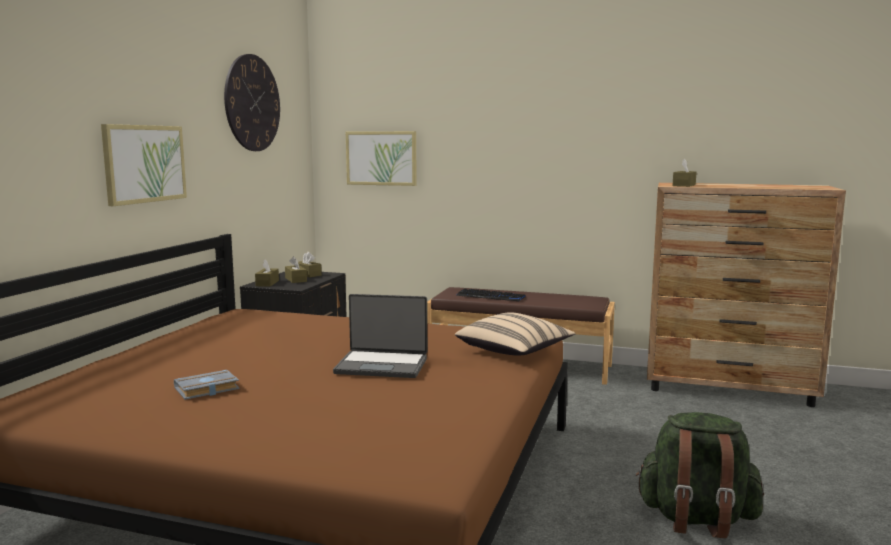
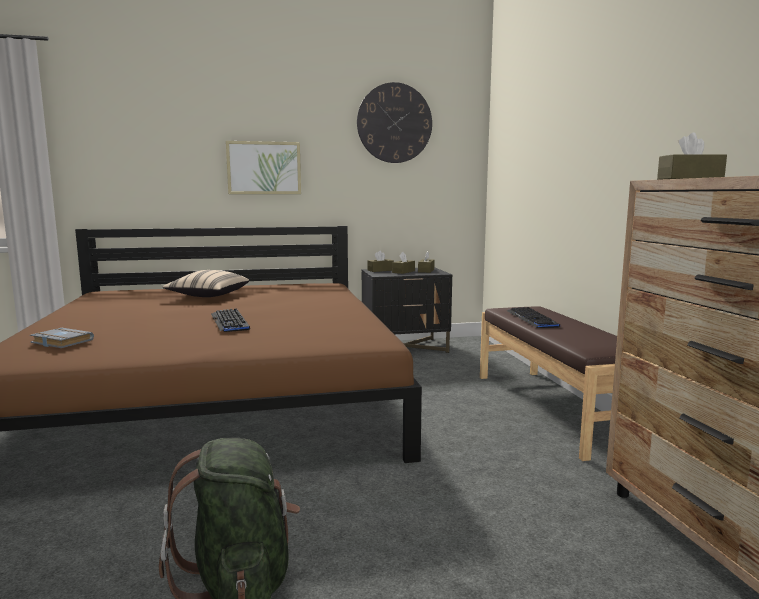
camera: 60 degrees right, 0 degrees up
grey book [174,370,239,400] -> grey book moved to [30,328,94,348]
laptop [333,294,427,378] -> keyboard [211,309,250,332]
picture [346,131,417,186] -> none
beige pillow [455,312,575,355] -> beige pillow moved to [163,270,249,297]

